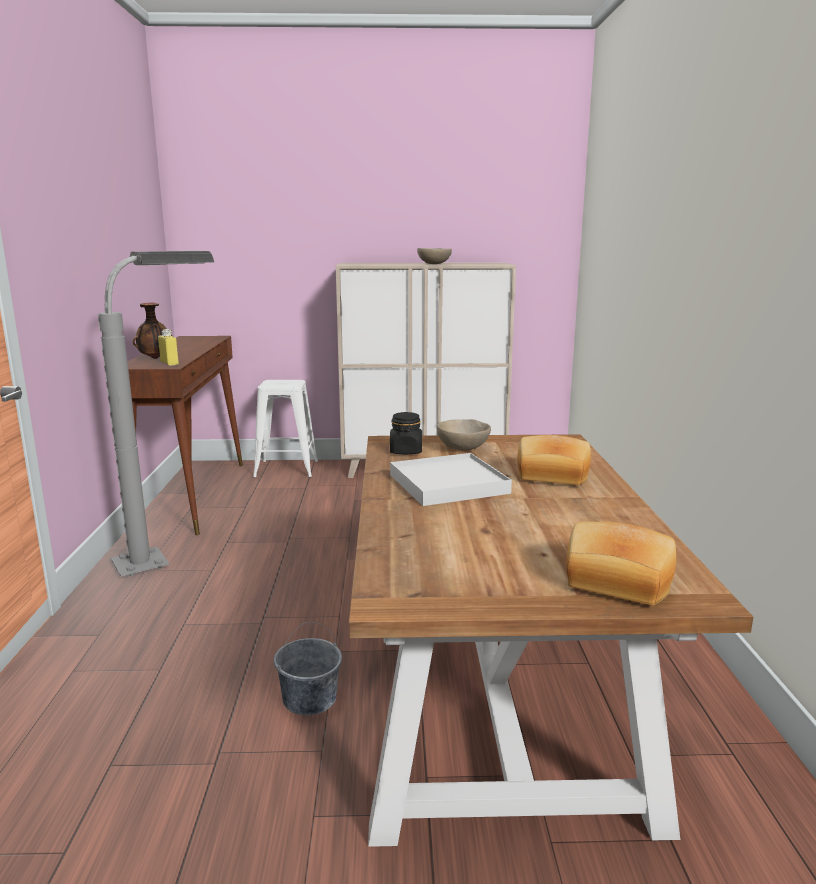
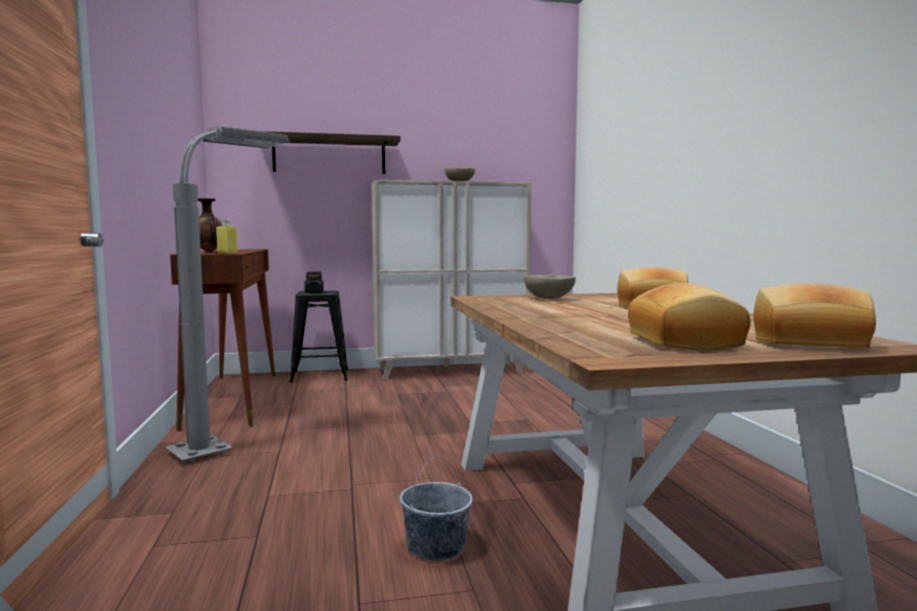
camera: 10 degrees left, 10 degrees down
white stool [253,380,318,477] -> black stool [289,291,348,383]
black jar [390,412,422,454] -> black jar moved to [304,271,324,293]
white tray [390,453,512,506] -> none
none -> shelf [262,131,400,174]
none -> bread [628,283,751,352]

